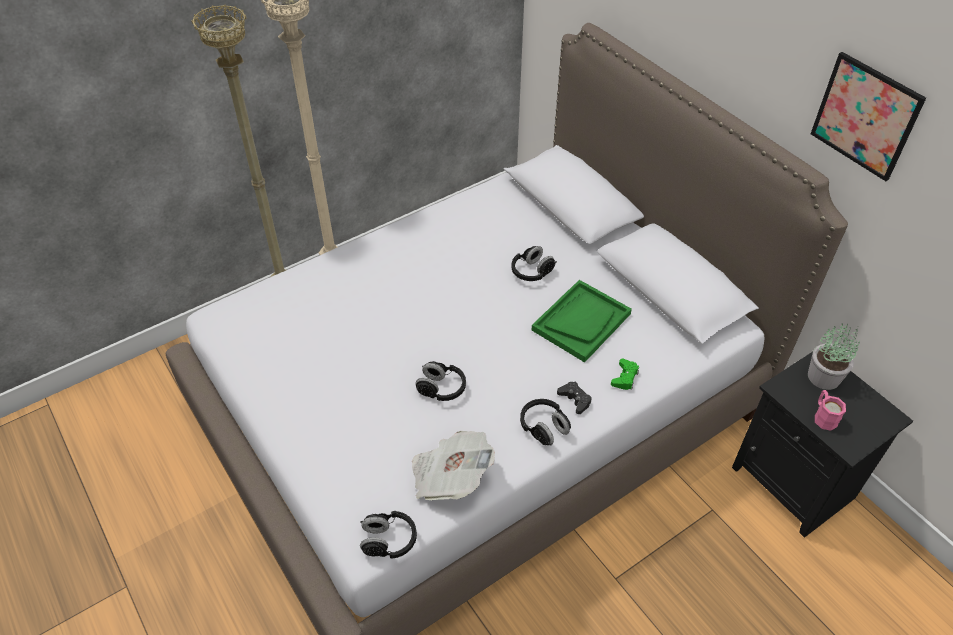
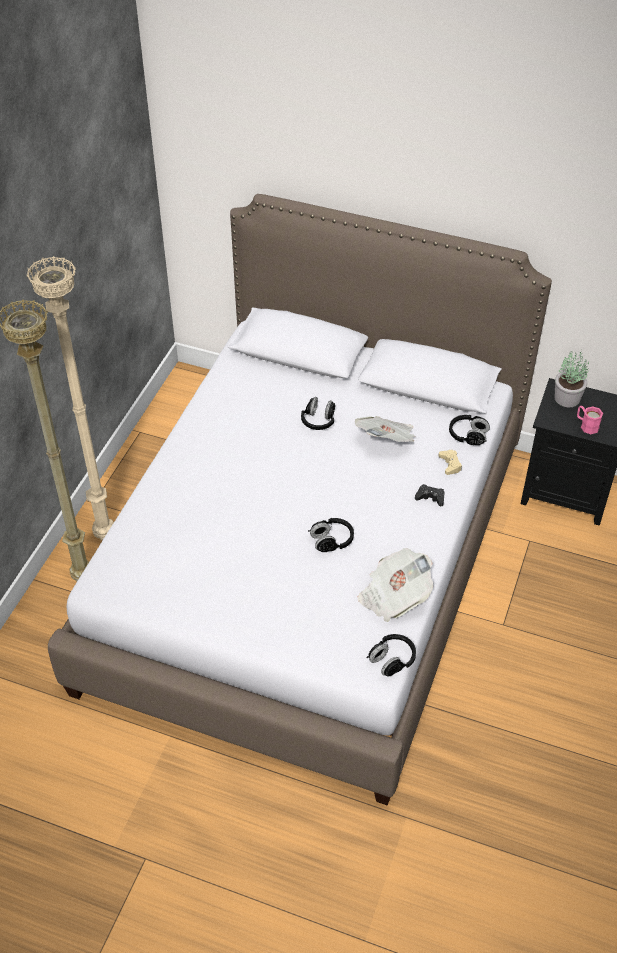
camera: 35 degrees left, 0 degrees up
black headphones [520,399,571,446] -> black headphones moved to [449,415,490,445]
green tray [532,280,632,362] -> newspaper [355,416,415,442]
green game controller [611,359,639,390] -> beige game controller [439,450,462,475]
picture [811,52,926,181] -> none

